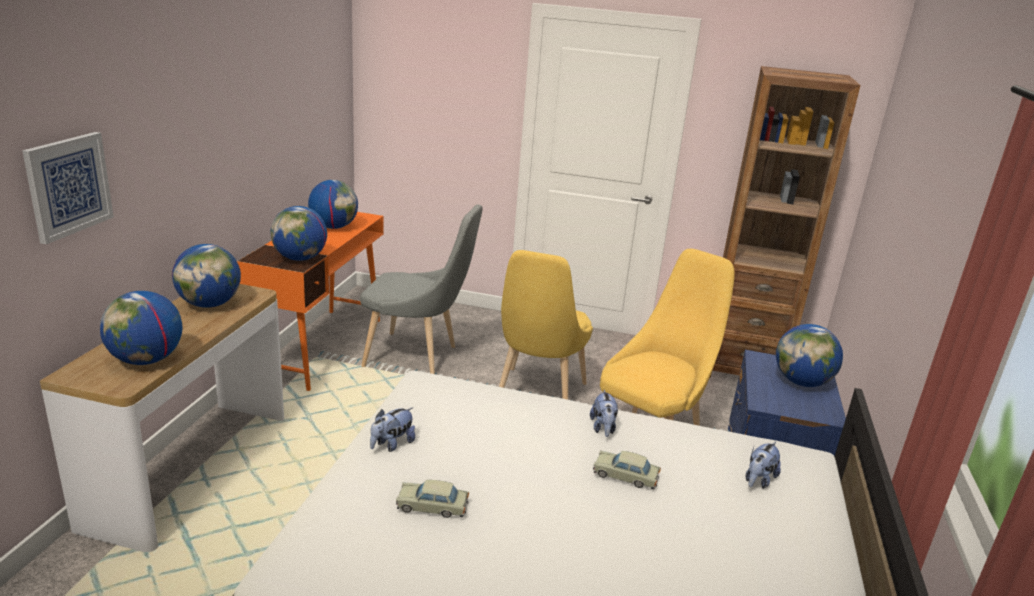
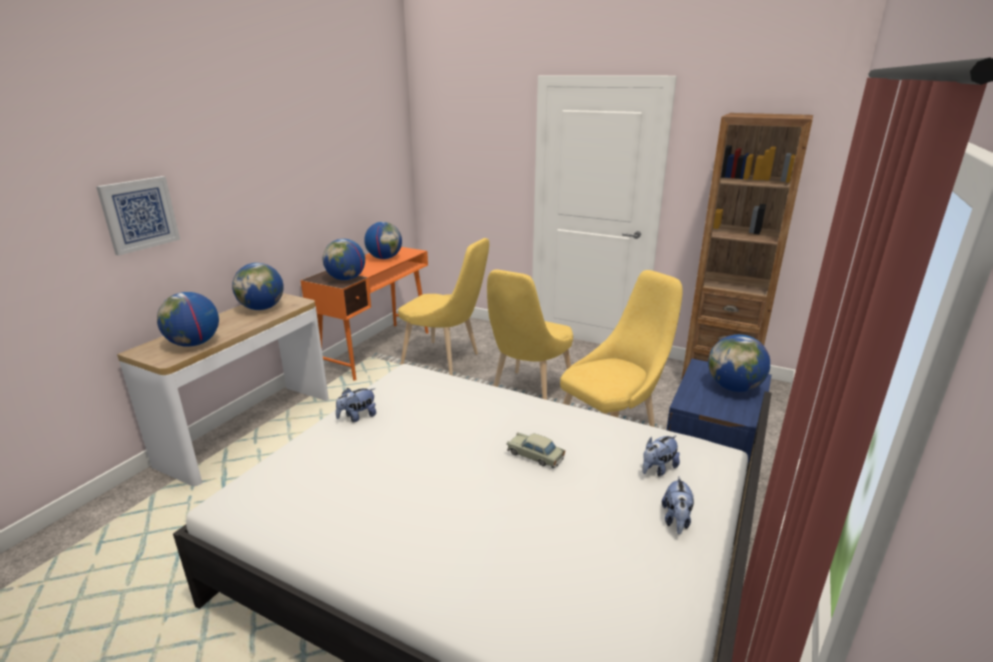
camera: 15 degrees right, 0 degrees up
grey chair [360,204,483,374] -> yellow chair [398,238,489,376]
beige toy car [396,480,469,518] -> none
plush toy [590,390,618,437] -> plush toy moved to [662,476,694,534]

